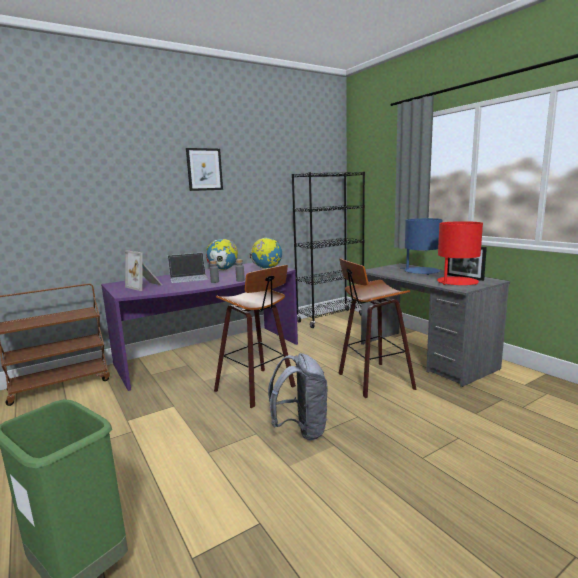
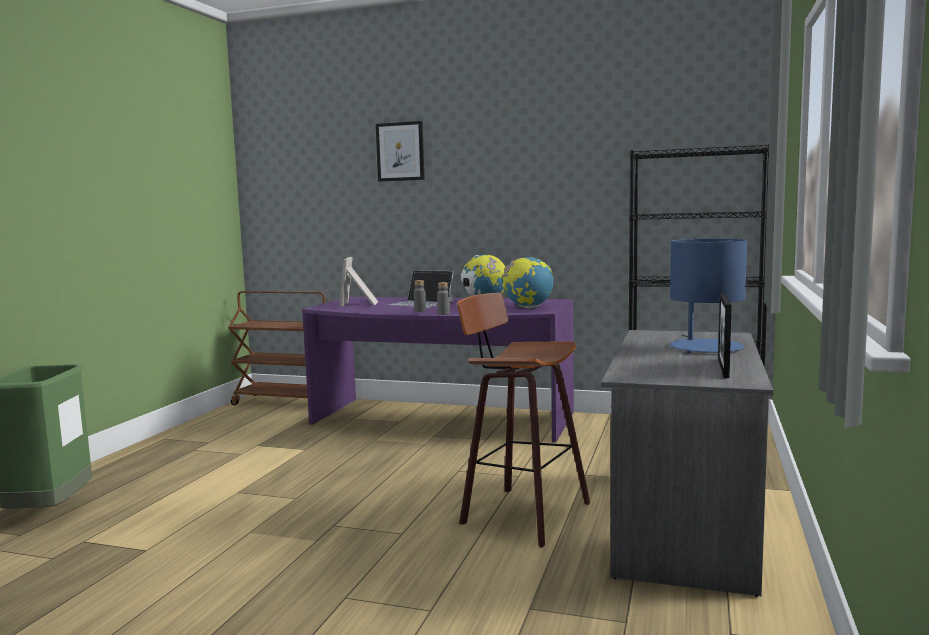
camera: 50 degrees right, 5 degrees down
picture [186,148,223,191] -> picture moved to [376,121,425,182]
stool [214,265,296,408] -> none
grey backpack [268,353,328,441] -> none
red table lamp [437,221,483,285] -> none

